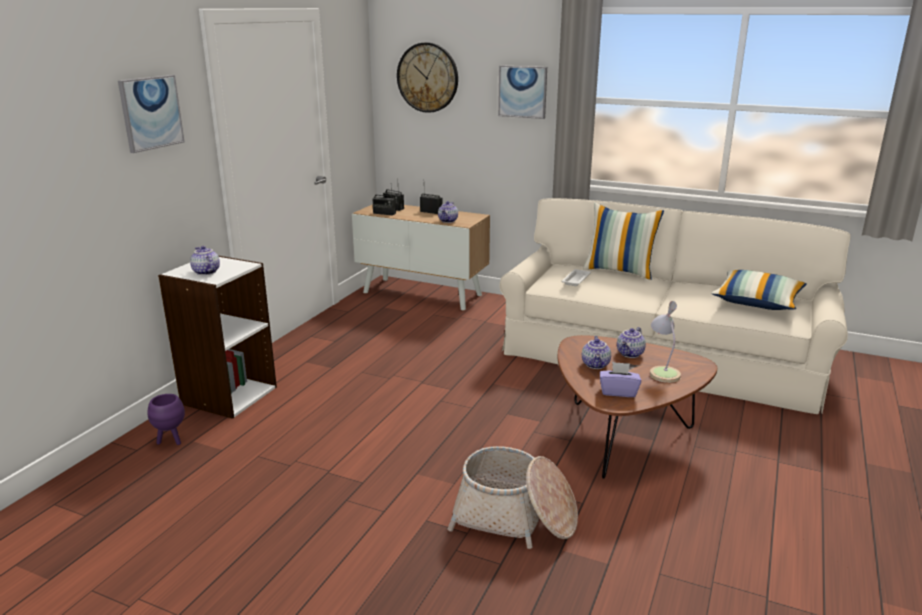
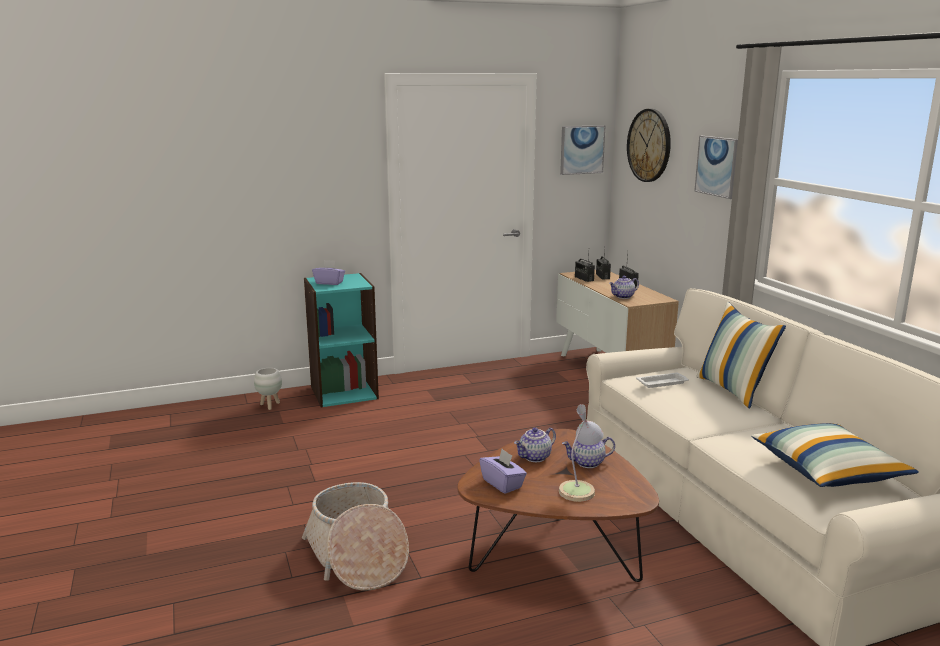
camera: 45 degrees right, 5 degrees down
picture [118,75,185,153] -> picture moved to [560,125,605,175]
purple planter [148,394,185,445] -> white planter [254,368,282,410]
white bookcase [158,256,277,419] -> turquoise bookcase [304,273,379,407]
teapot [190,246,220,275] -> purple tissue box [312,260,345,285]

